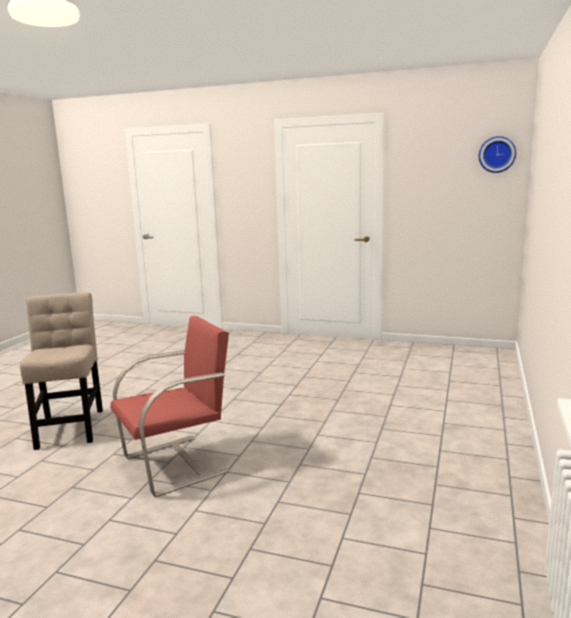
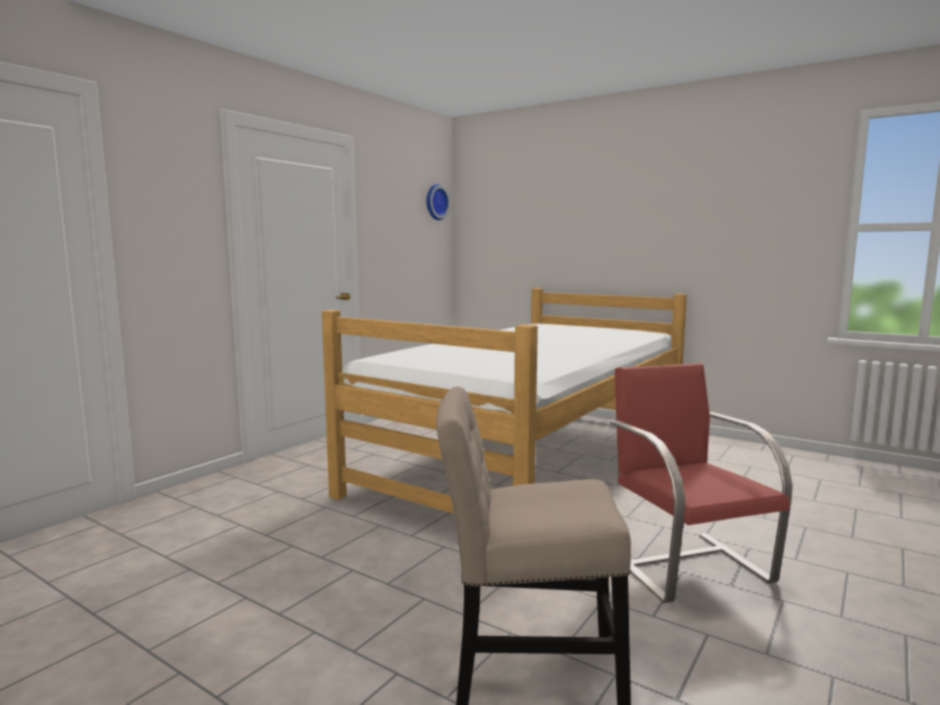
camera: 75 degrees left, 5 degrees down
none -> bed [322,288,687,514]

